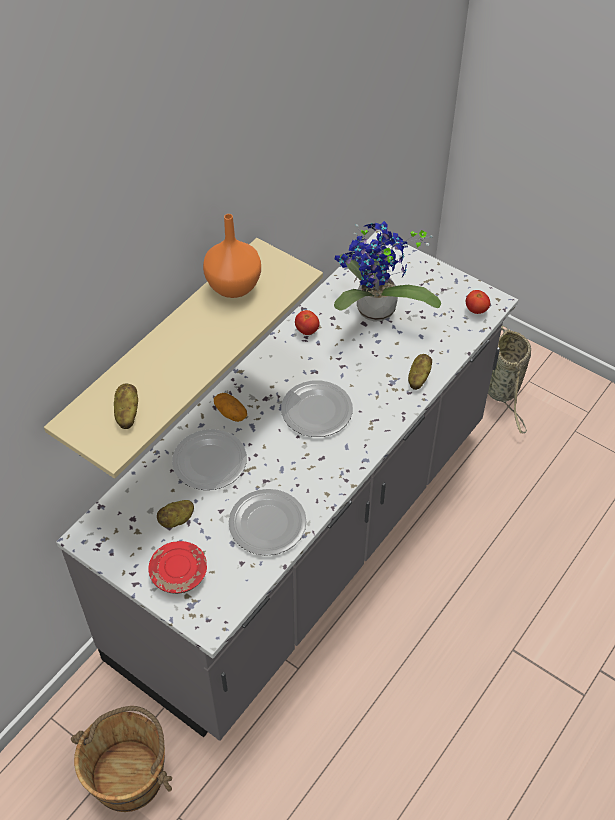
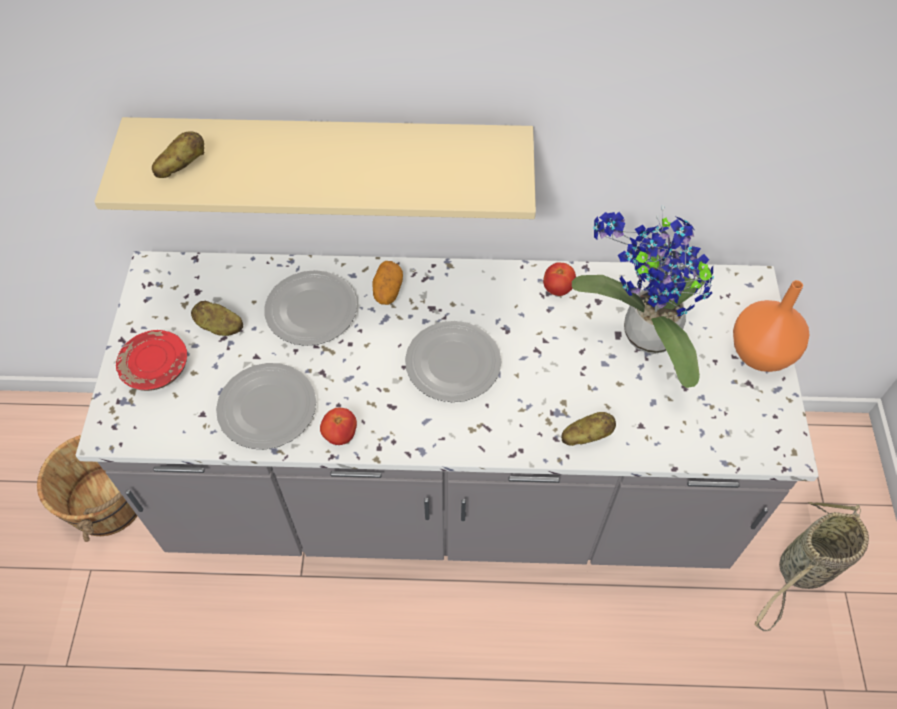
camera: 55 degrees right, 5 degrees up
orange vase [203,214,261,298] -> orange vase moved to [733,280,810,372]
tomato [466,290,490,314] -> tomato moved to [320,408,357,445]

